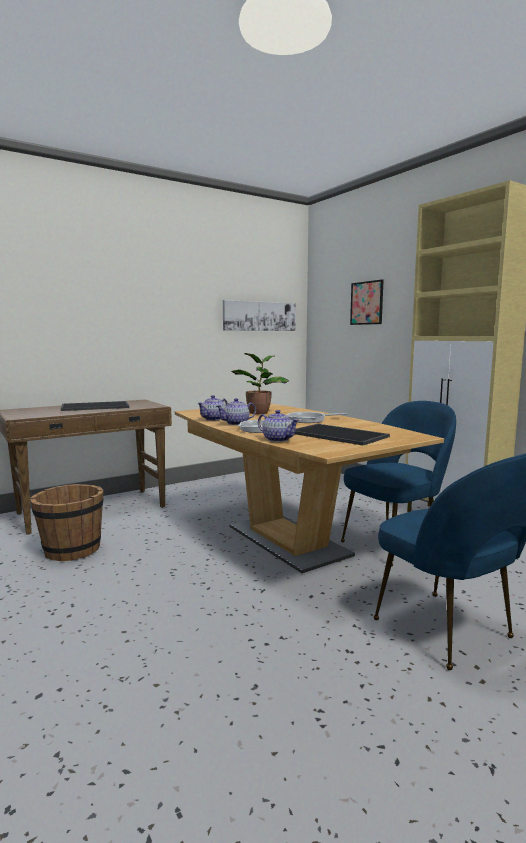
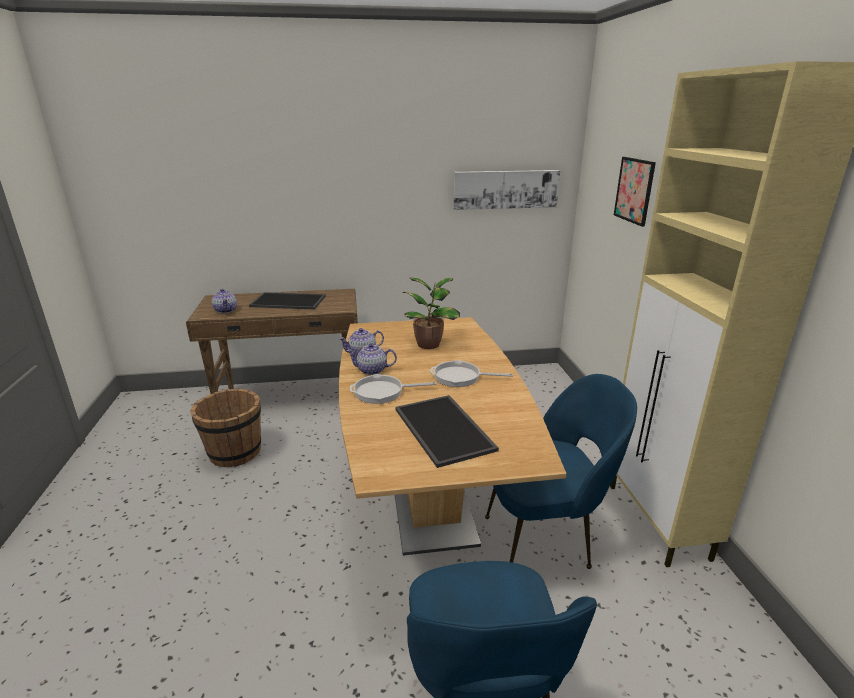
camera: 25 degrees right, 15 degrees up
teapot [258,410,299,442] -> teapot moved to [212,289,237,313]

